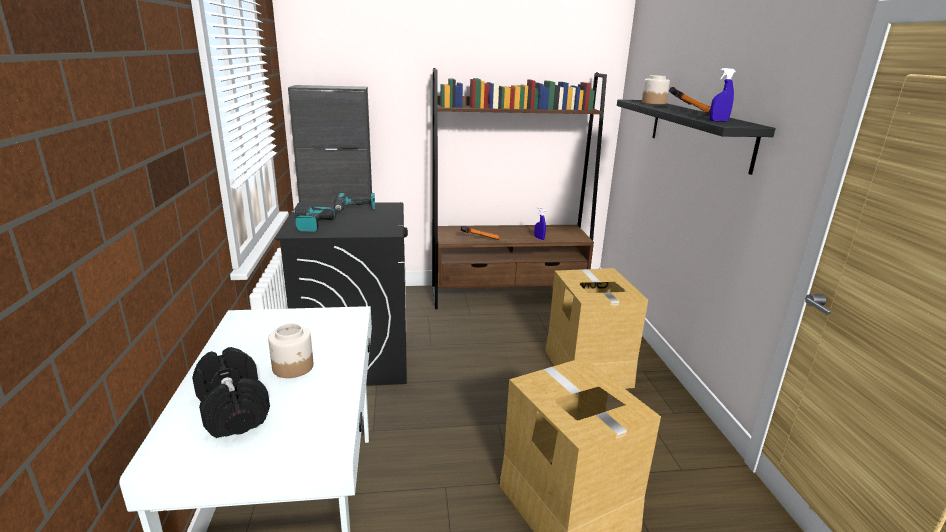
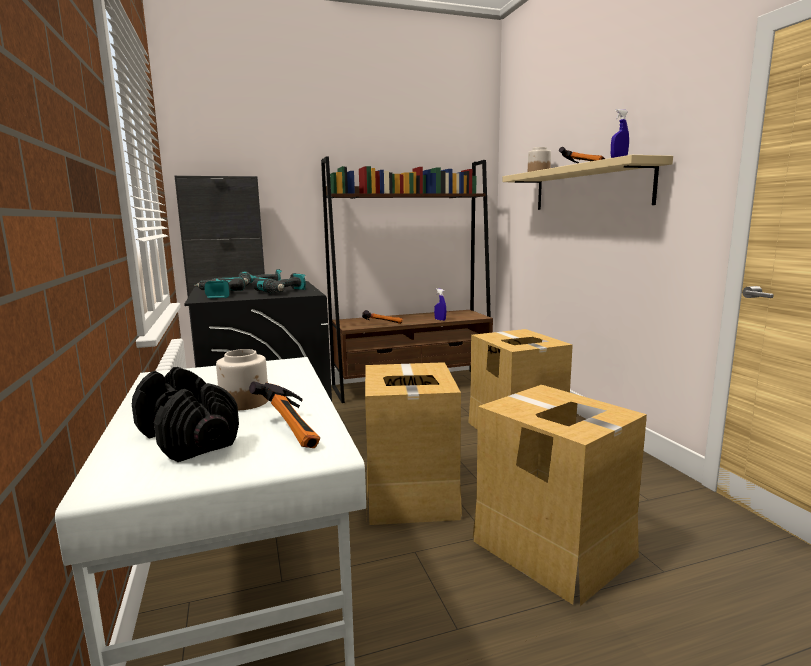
camera: 10 degrees left, 10 degrees down
black shelf [617,100,776,175] -> beige shelf [502,155,673,210]
none -> hammer [249,381,320,448]
none -> power drill [253,273,306,293]
none -> cardboard box [365,362,462,525]

